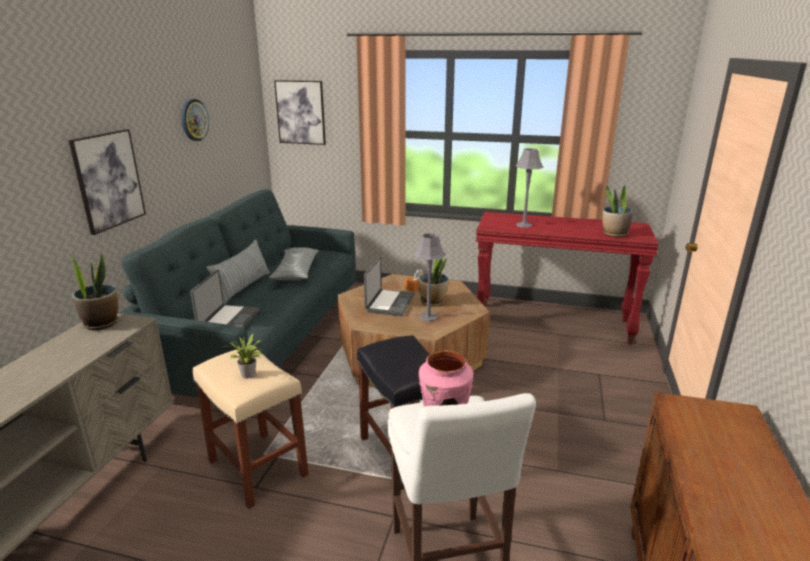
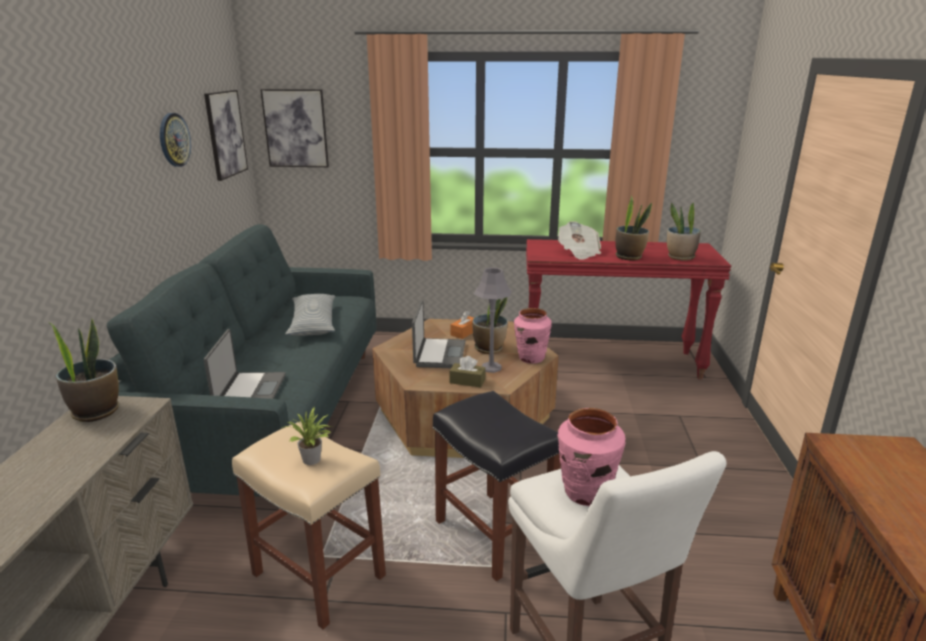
camera: 10 degrees left, 0 degrees up
picture [68,129,146,235] -> picture moved to [204,90,248,181]
pillow [206,240,270,304] -> none
grey table lamp [515,148,544,228] -> newspaper [558,221,601,260]
none -> brown tissue box [449,356,486,387]
none -> pink vase [514,308,552,364]
none -> potted plant [615,196,652,260]

